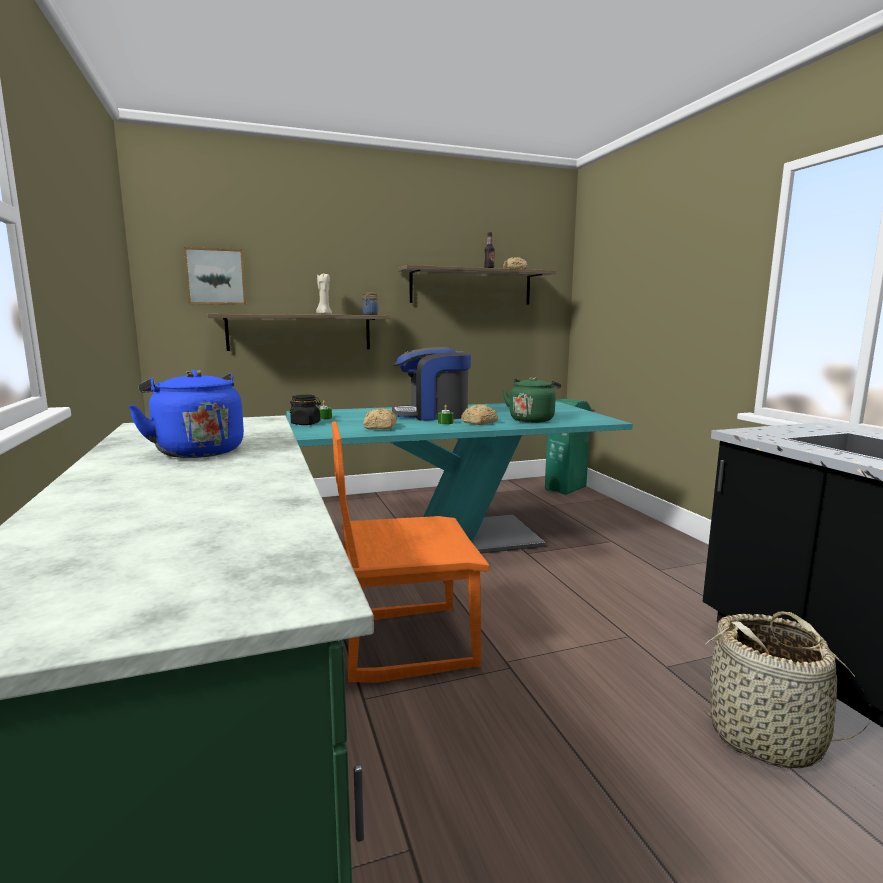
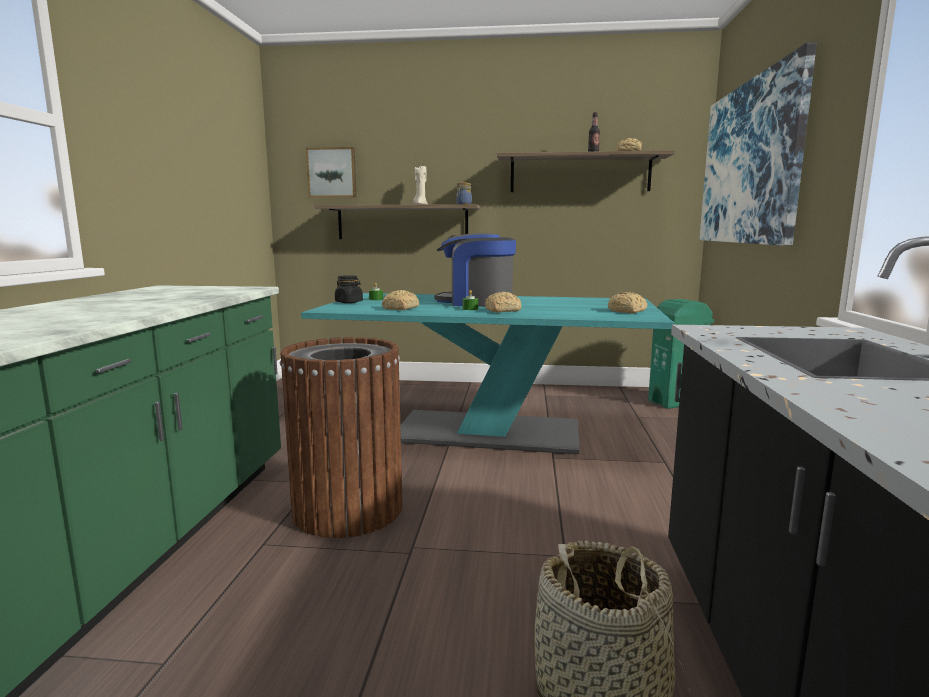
camera: 25 degrees right, 0 degrees up
blue kettle [128,370,244,458] -> none
orange chair [332,421,489,683] -> brown trash can [280,337,402,538]
green kettle [503,377,561,423] -> none
none -> bread [608,292,647,313]
none -> picture [699,42,817,246]

